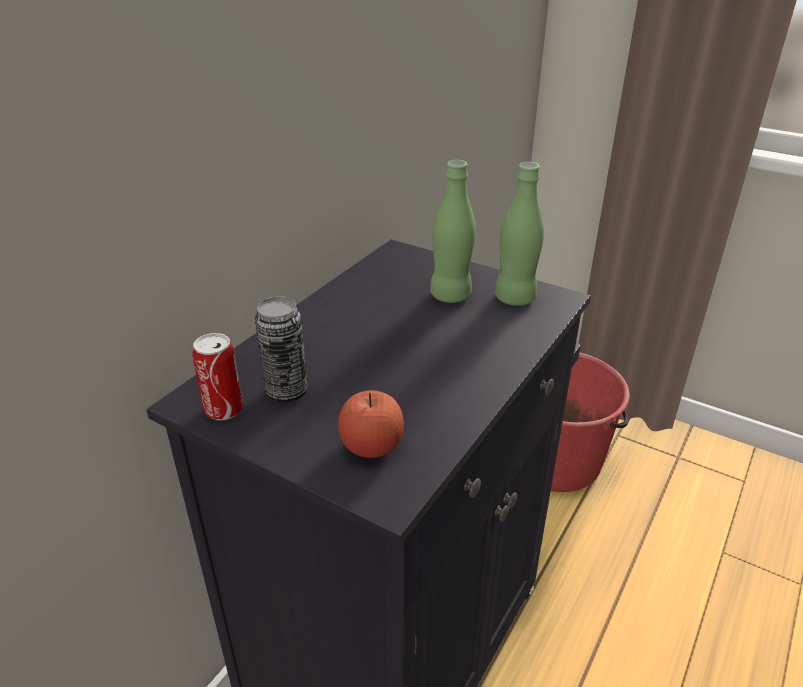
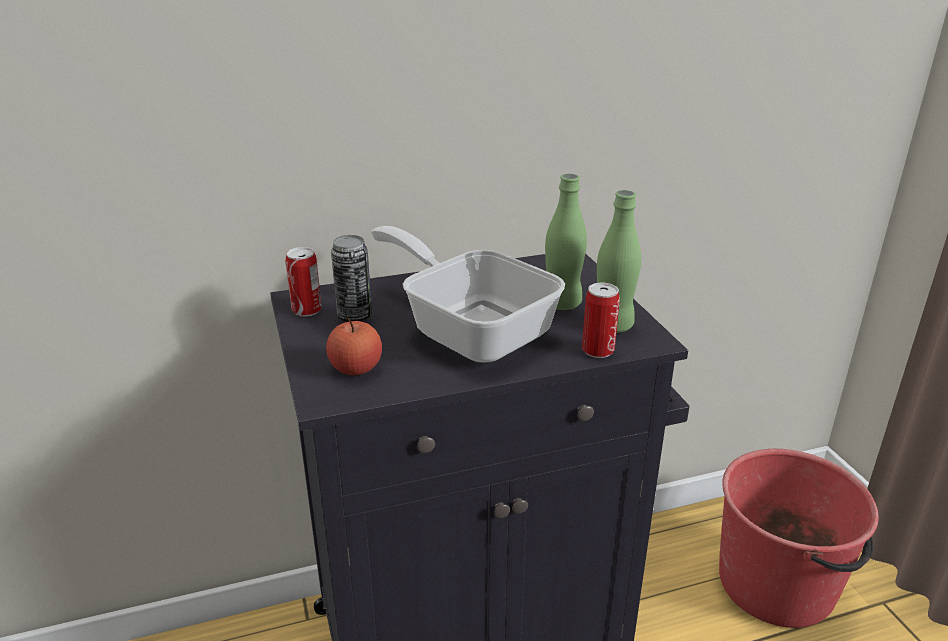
camera: 40 degrees right, 5 degrees down
none -> frying pan [371,226,565,363]
none -> can [582,283,620,358]

